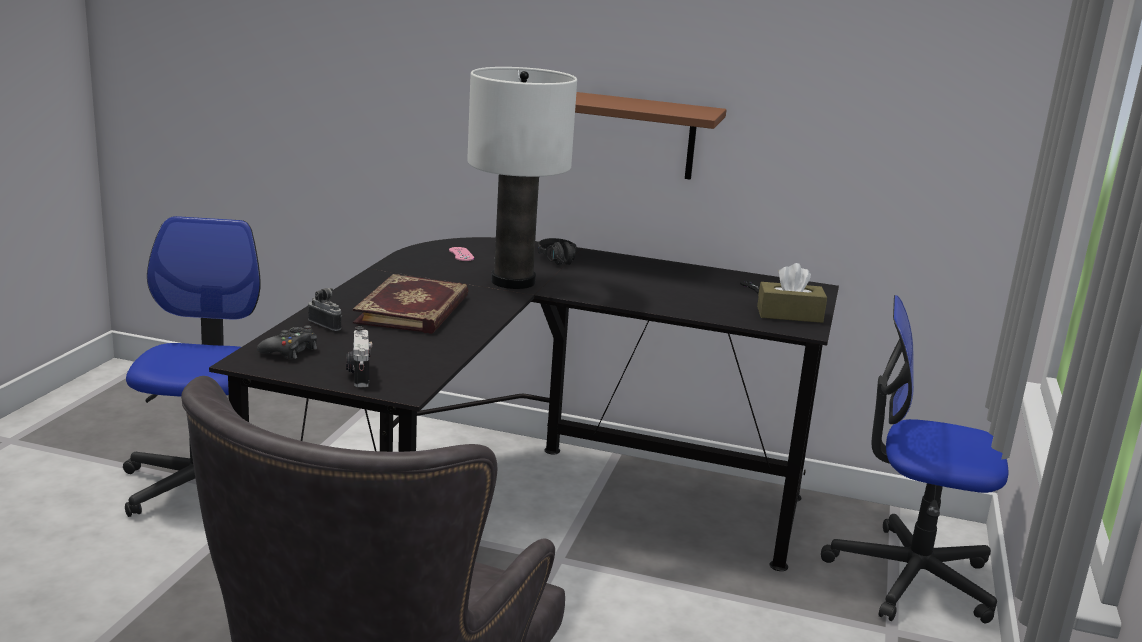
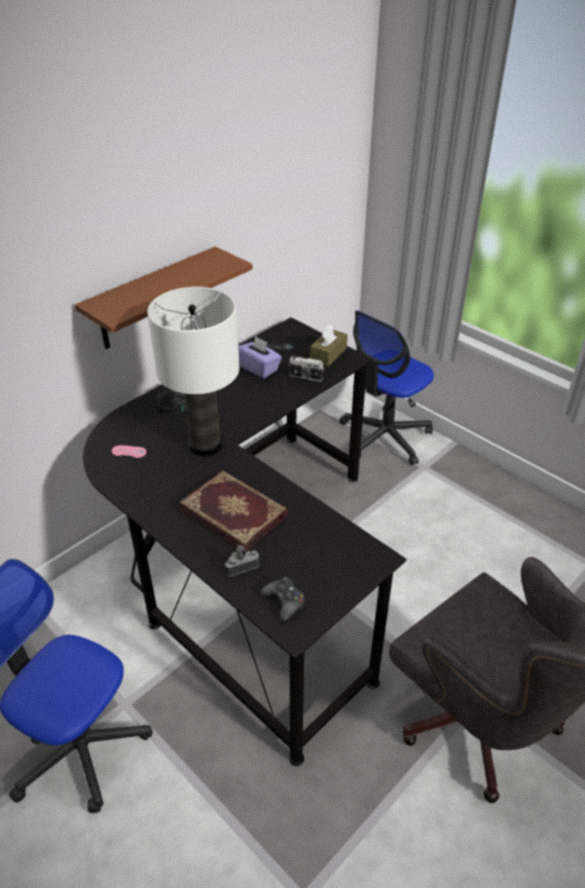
camera: 60 degrees left, 20 degrees up
camera [346,326,372,387] -> camera moved to [289,356,324,382]
none -> purple tissue box [238,336,282,378]

